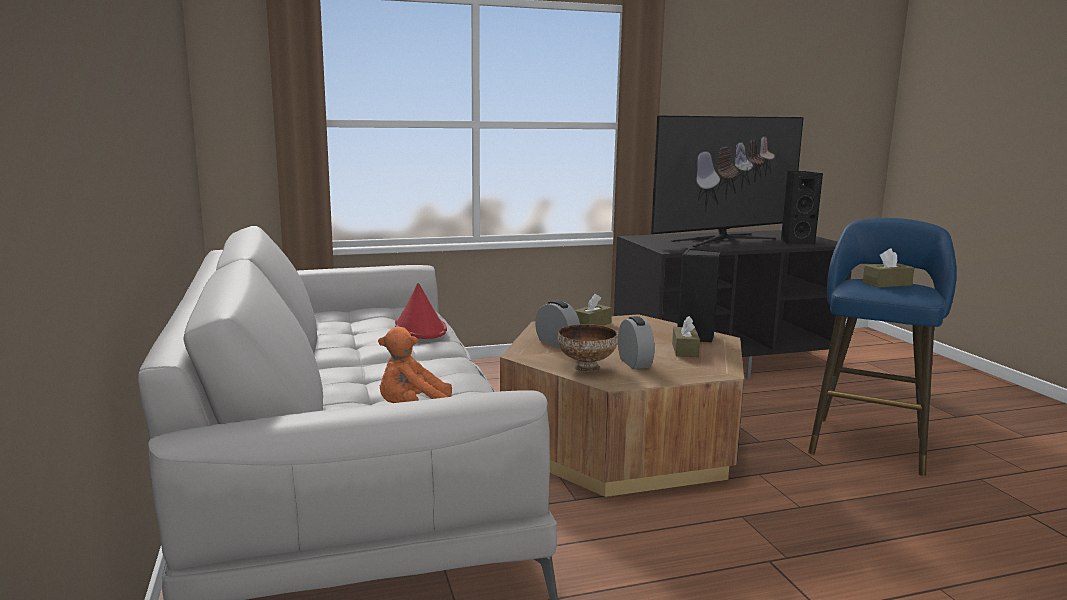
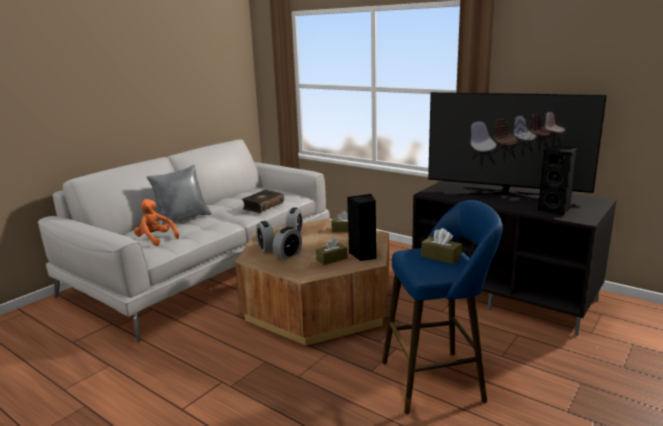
camera: 55 degrees right, 5 degrees up
red hat [395,283,447,339] -> book [242,189,284,213]
bowl [558,324,618,372] -> alarm clock [256,221,275,253]
none -> grey pillow [147,165,212,227]

